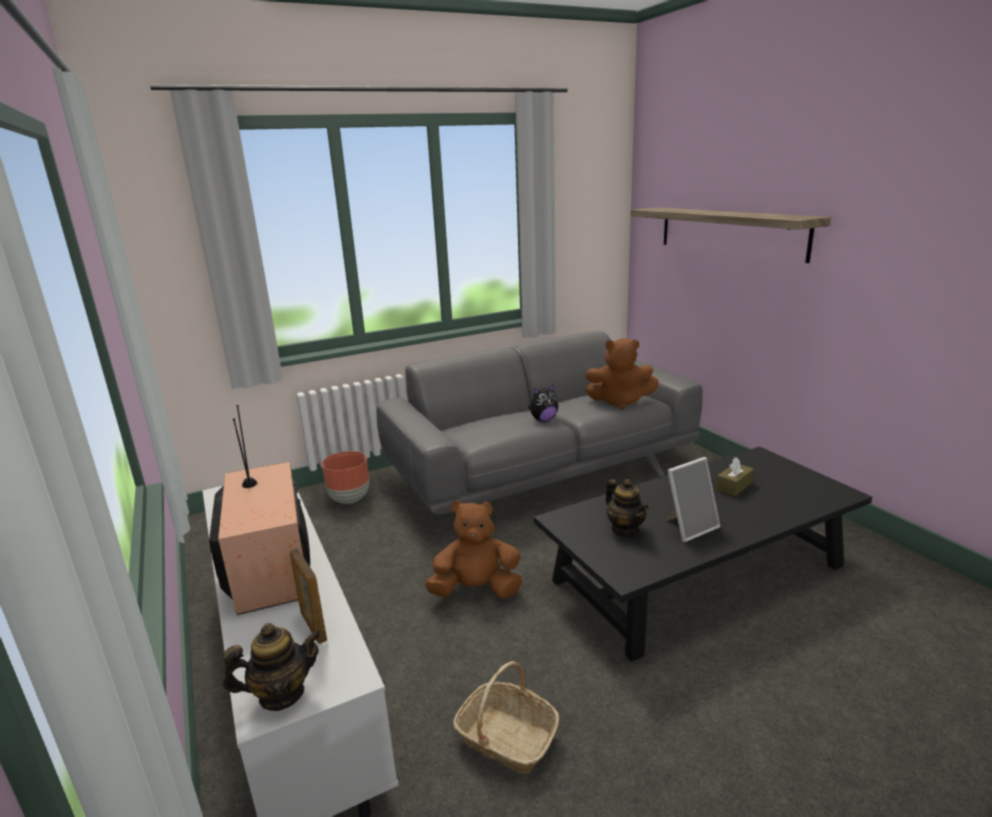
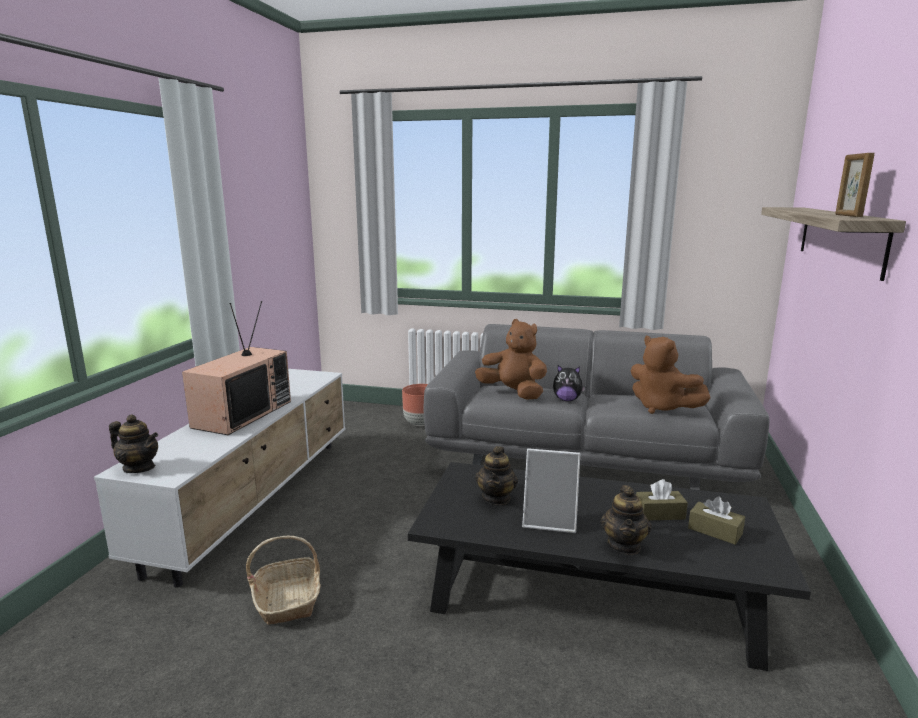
camera: 40 degrees right, 5 degrees down
picture frame [290,548,327,644] -> picture frame moved to [835,153,874,217]
brown plush toy [425,501,522,599] -> brown plush toy moved to [475,319,547,399]
none -> teapot [601,485,652,555]
none -> brown tissue box [688,497,745,545]

